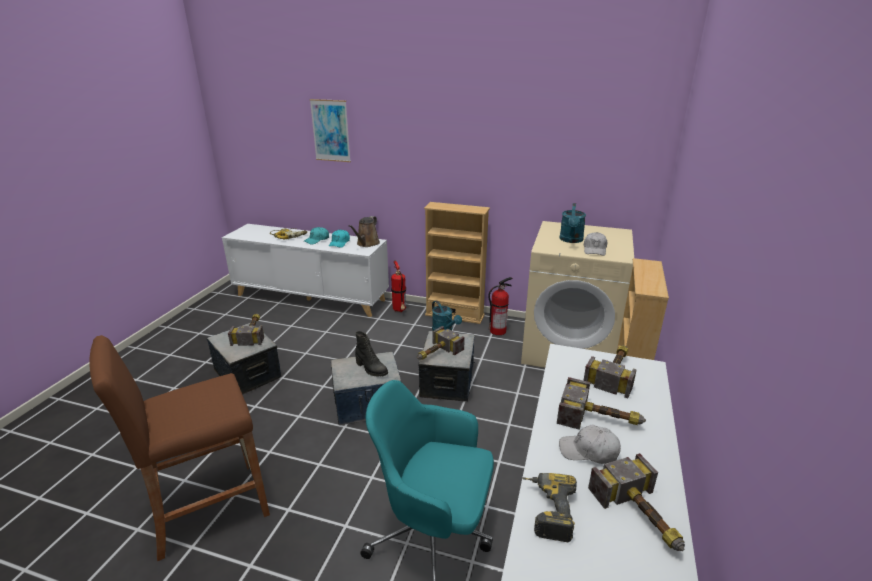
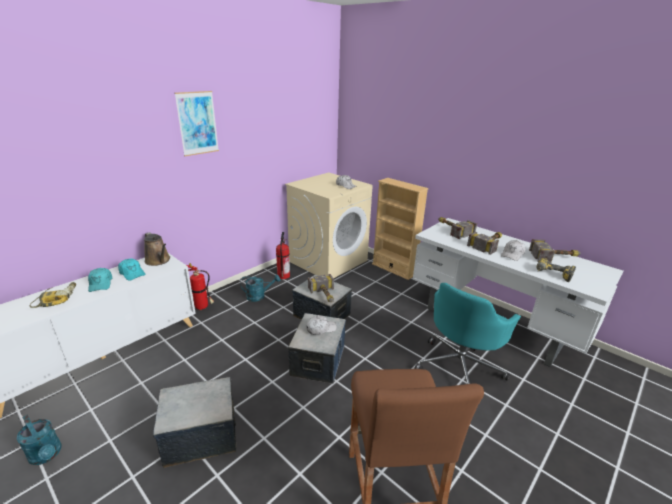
camera: 65 degrees left, 0 degrees up
hammer [228,314,264,346] -> none
picture [310,99,351,162] -> picture moved to [174,91,219,156]
black boot [355,331,388,377] -> white cap [306,315,337,335]
beige bookcase [424,202,490,324] -> none
turquoise watering can [559,203,586,243] -> turquoise watering can moved to [17,415,62,465]

